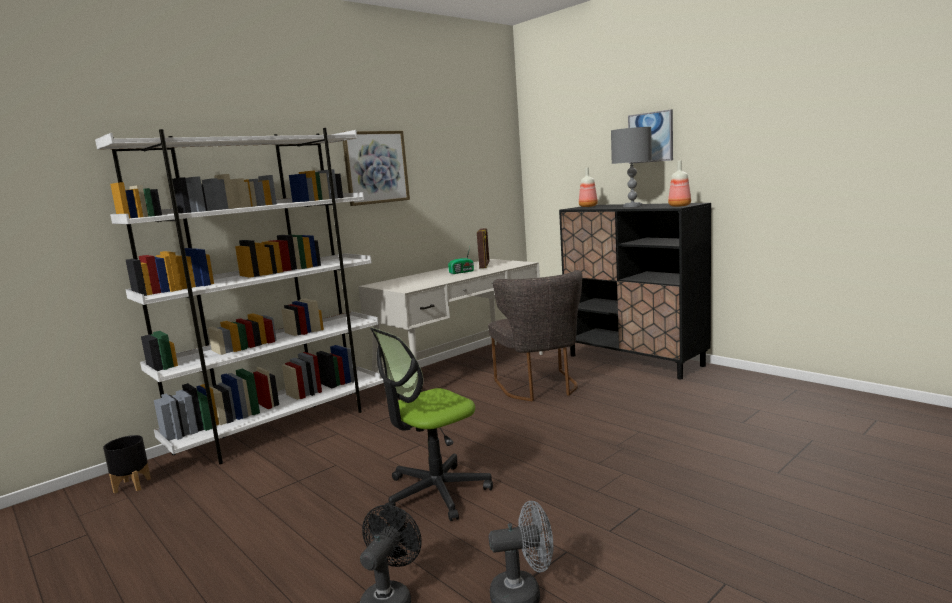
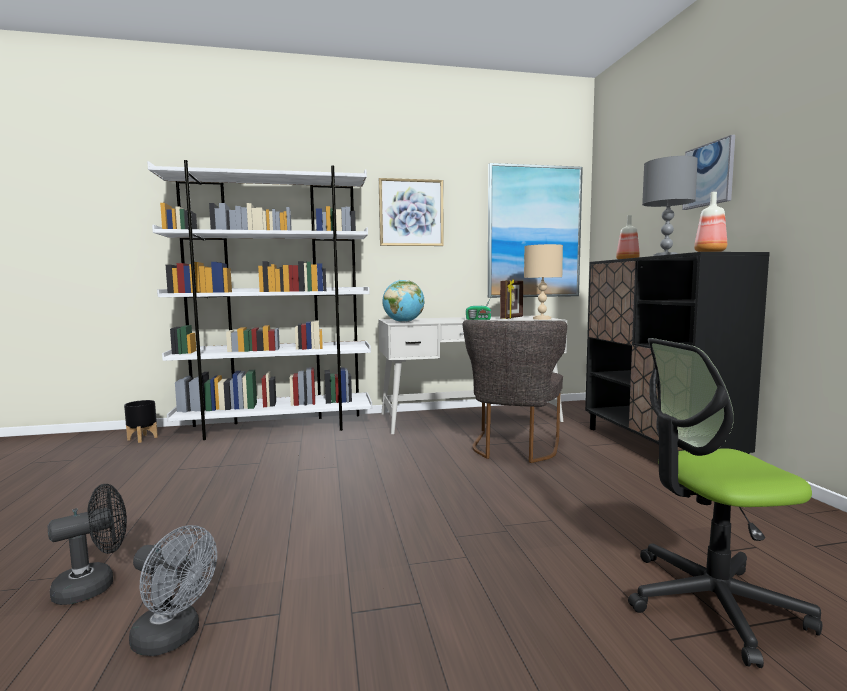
camera: 30 degrees right, 5 degrees down
office chair [370,327,493,521] -> office chair moved to [628,338,822,668]
none -> globe [383,280,425,323]
none -> picture [488,163,583,298]
none -> beige table lamp [524,244,563,320]

